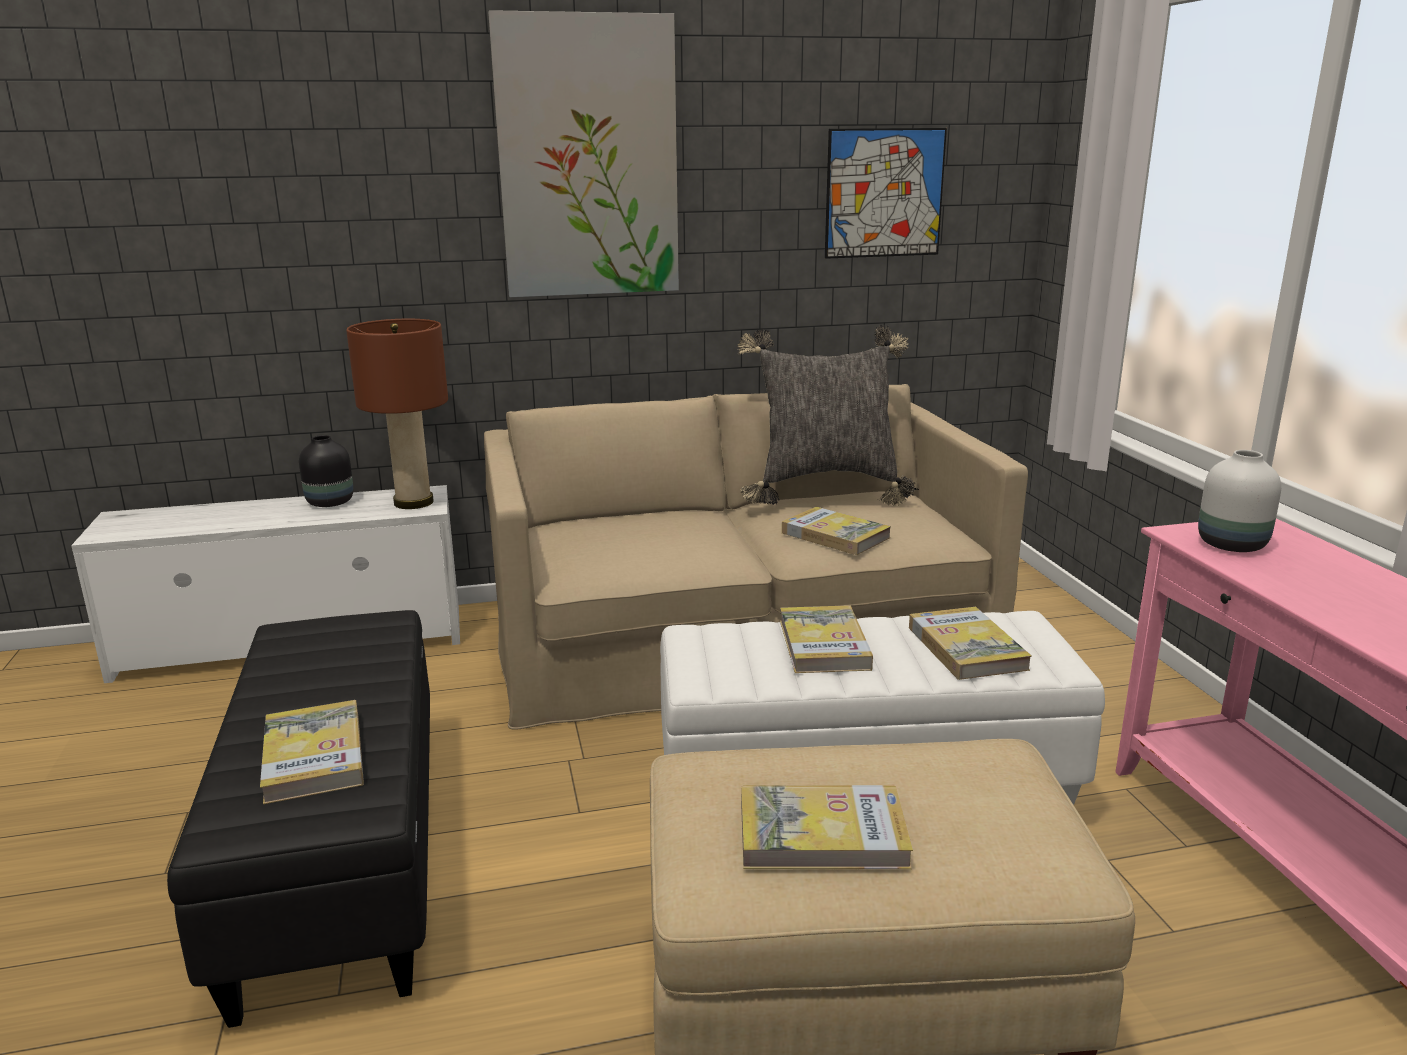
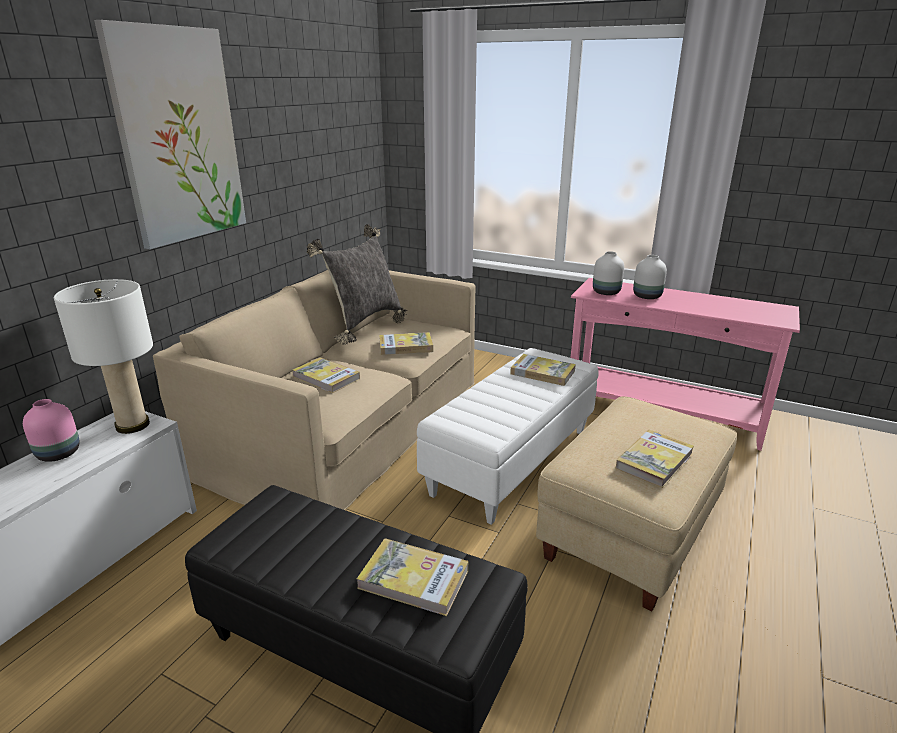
camera: 50 degrees left, 5 degrees up
black vase [299,435,353,507] -> pink vase [23,399,80,462]
brown table lamp [346,319,448,509] -> white table lamp [54,279,153,434]
book [780,605,873,673] -> book moved to [293,357,360,393]
picture [825,128,947,259] -> none
none -> white vase [633,255,667,299]

